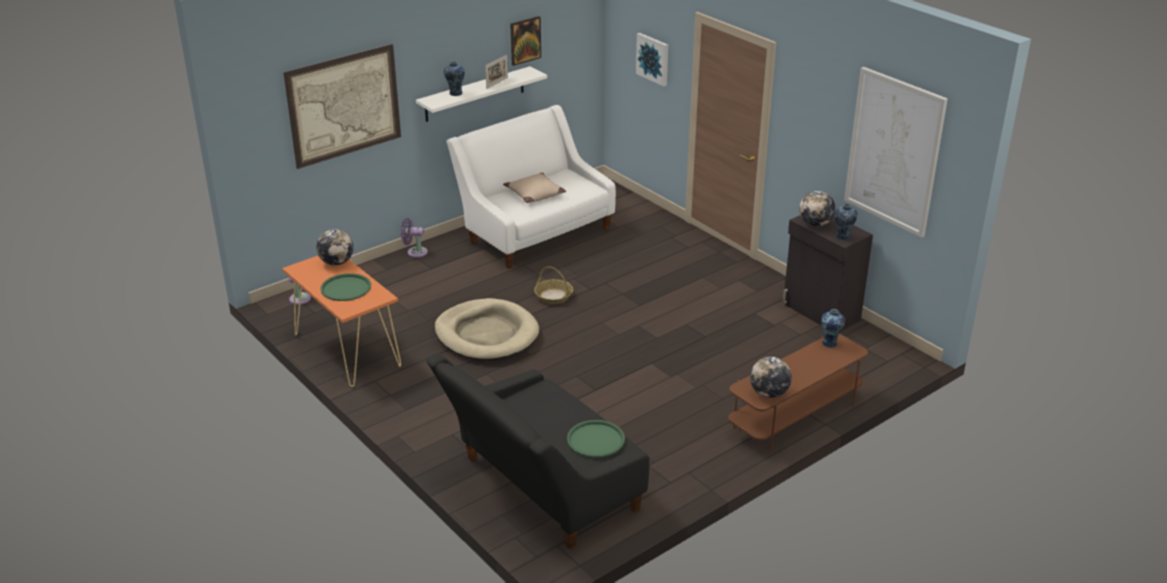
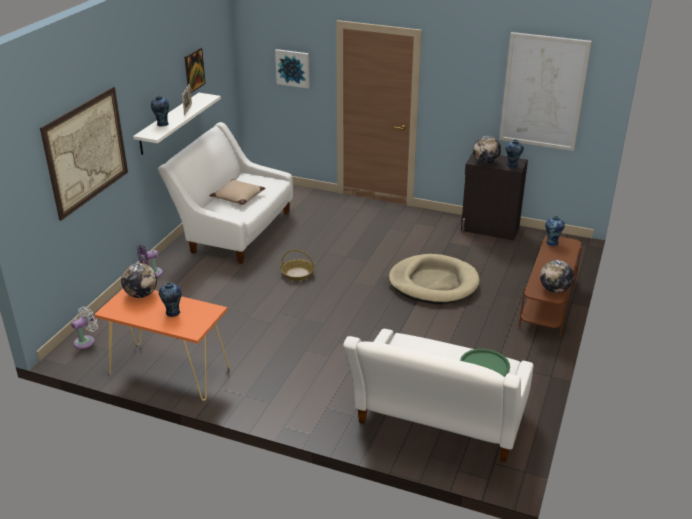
camera: 30 degrees left, 0 degrees up
green tray [320,273,371,301] -> vase [159,282,182,317]
black sofa [427,354,649,549] -> white sofa [343,329,533,462]
beige dog bed [434,298,539,361] -> beige dog bed moved to [389,254,480,304]

